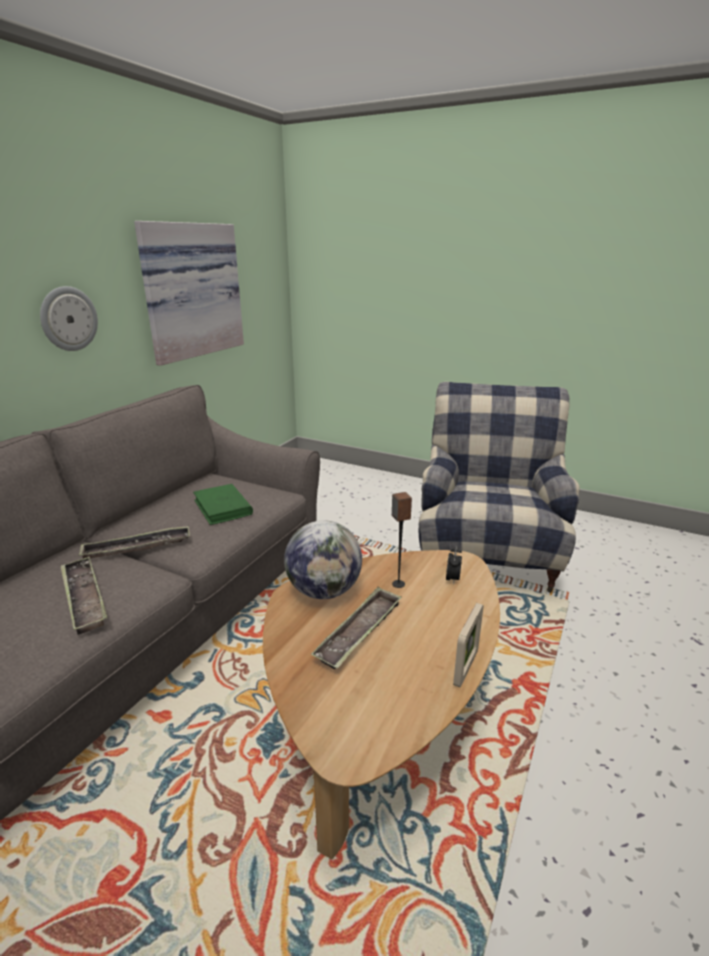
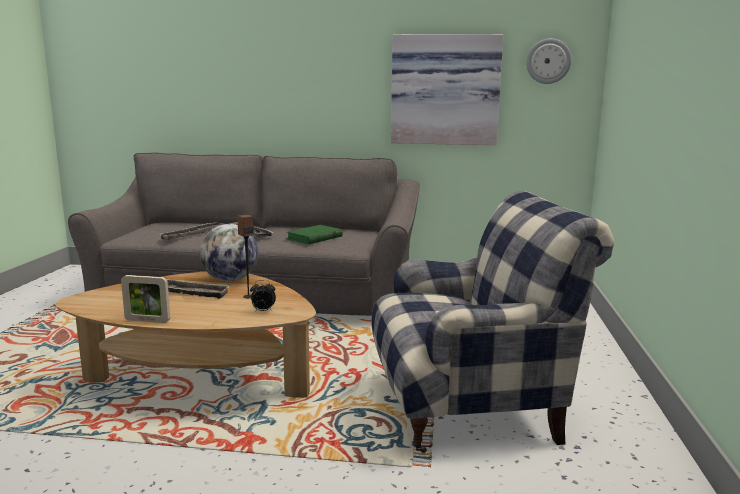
camera: 70 degrees right, 10 degrees down
wall clock [40,286,98,351] -> wall clock moved to [526,38,571,84]

